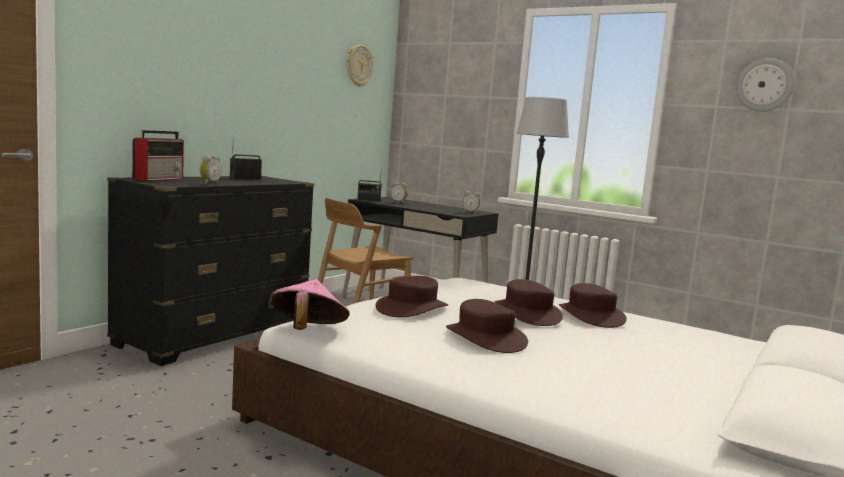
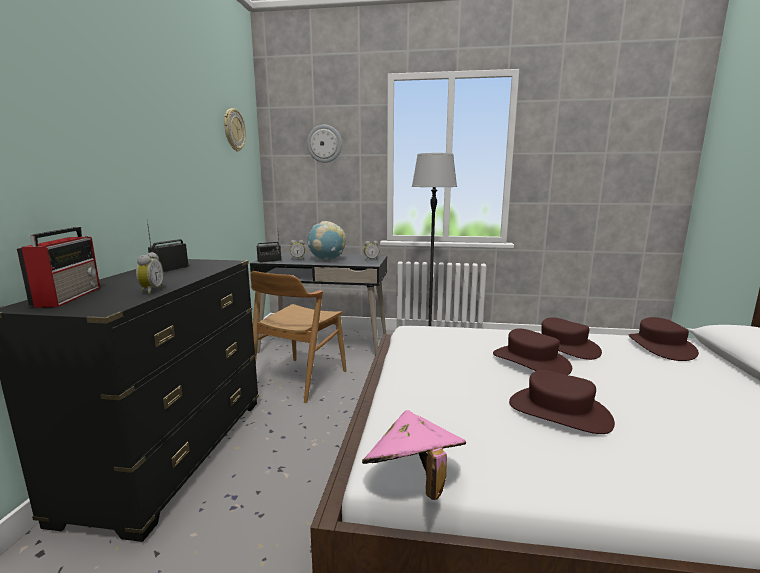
camera: 25 degrees left, 5 degrees up
brown hat [375,276,448,317] -> brown hat moved to [629,317,699,361]
wall clock [736,58,795,112] -> wall clock moved to [307,125,342,163]
none -> globe [308,221,346,260]

